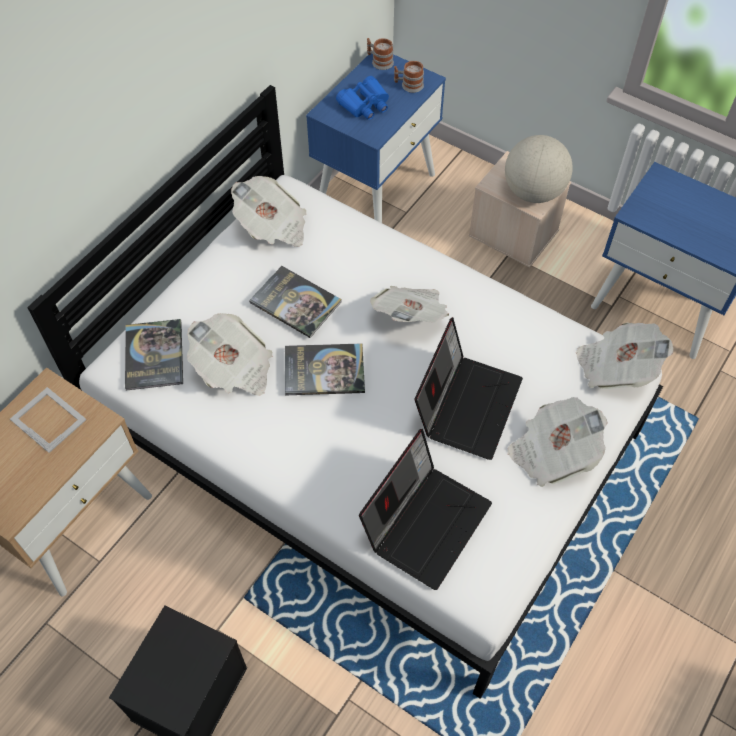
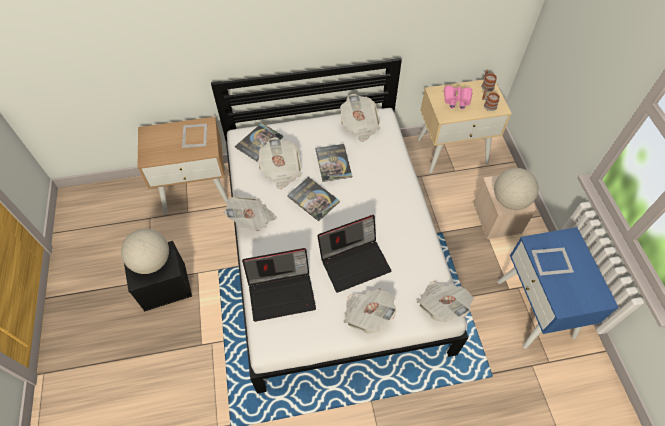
camera: 45 degrees right, 0 degrees up
blue nightstand [306,54,446,223] -> beige nightstand [417,79,512,173]
blue binoculars [336,76,389,120] -> pink binoculars [444,86,473,109]
newspaper [370,286,449,323] -> newspaper moved to [224,196,277,231]
none -> globe [121,229,169,274]
none -> picture frame [532,248,574,276]

